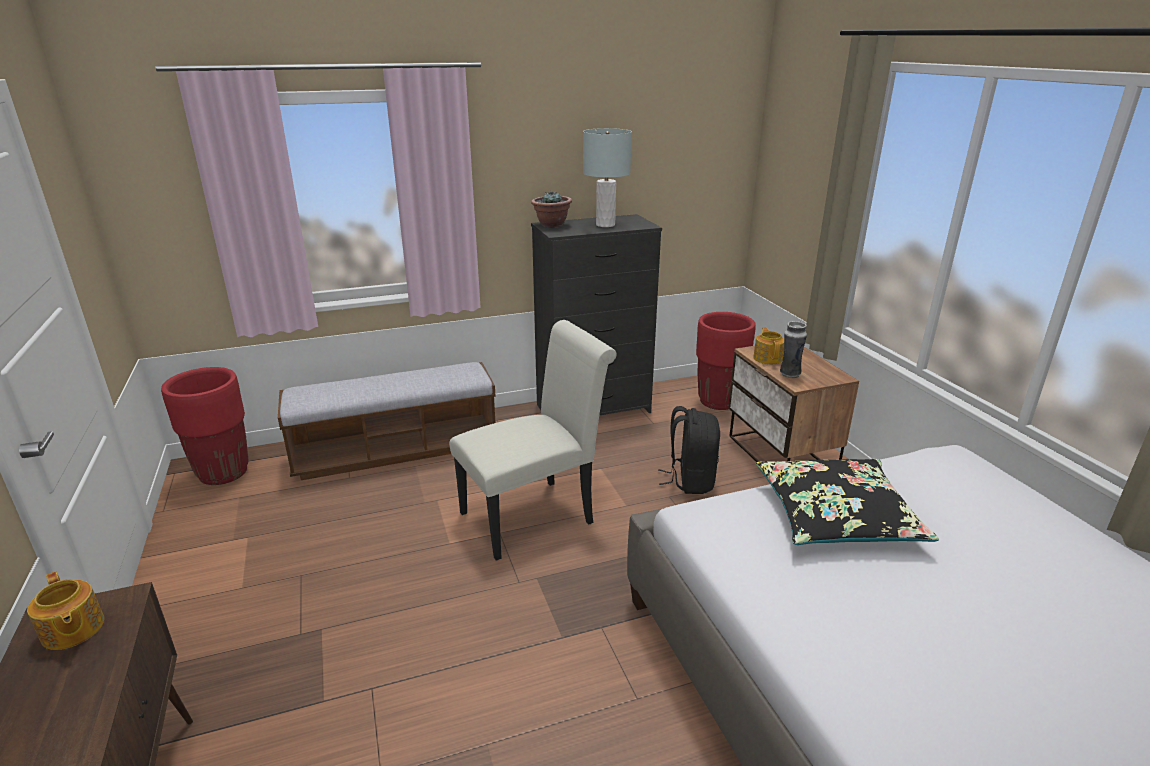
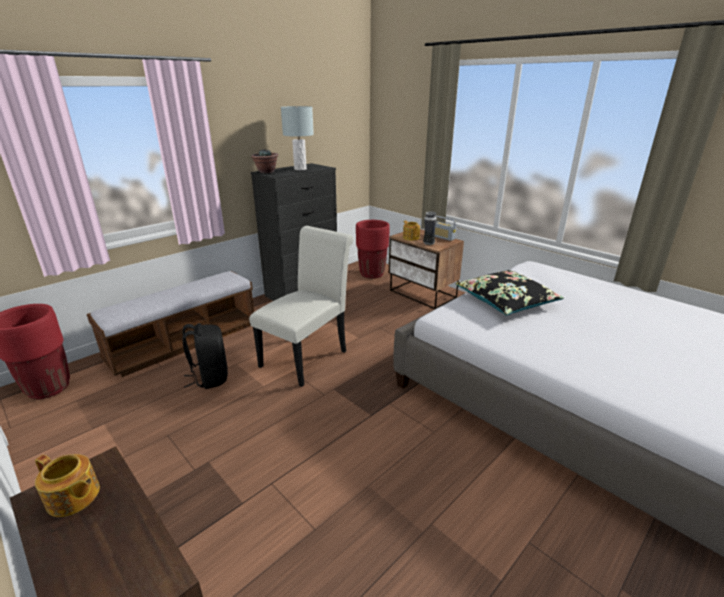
camera: 25 degrees left, 0 degrees up
black backpack [658,406,720,494] -> black backpack moved to [182,323,228,389]
none -> radio [435,216,456,241]

